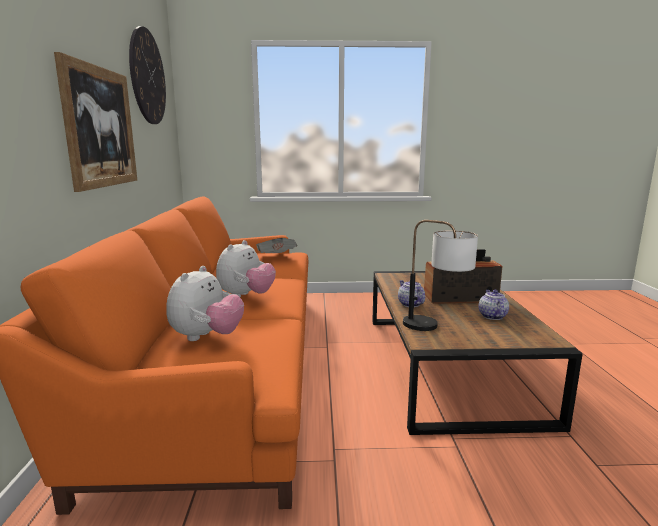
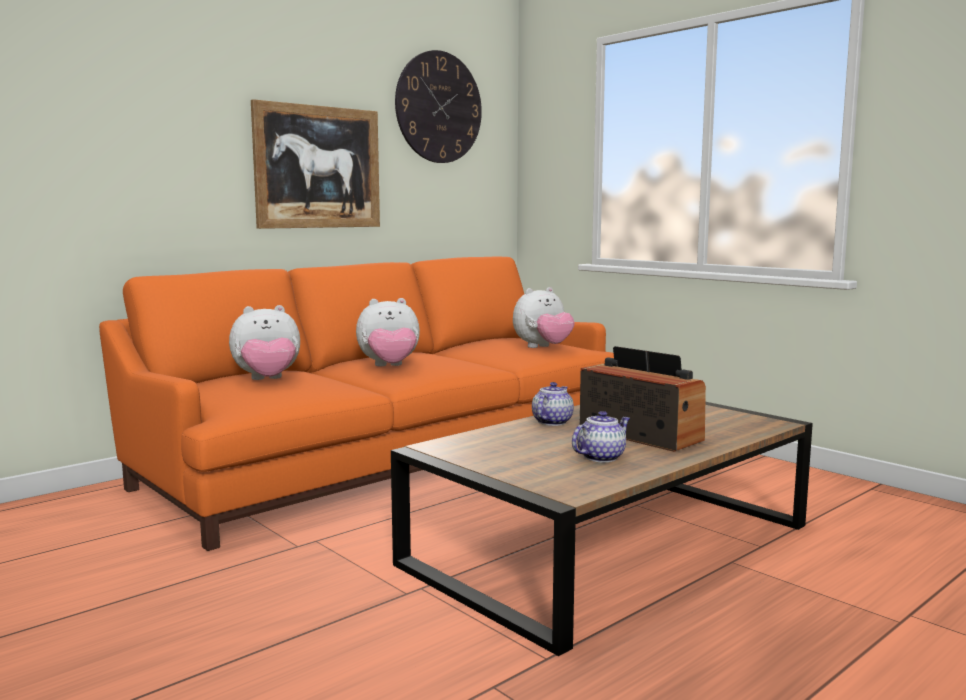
camera: 50 degrees right, 5 degrees down
newspaper [256,238,298,253] -> plush toy [513,287,575,348]
table lamp [403,220,478,331] -> none

